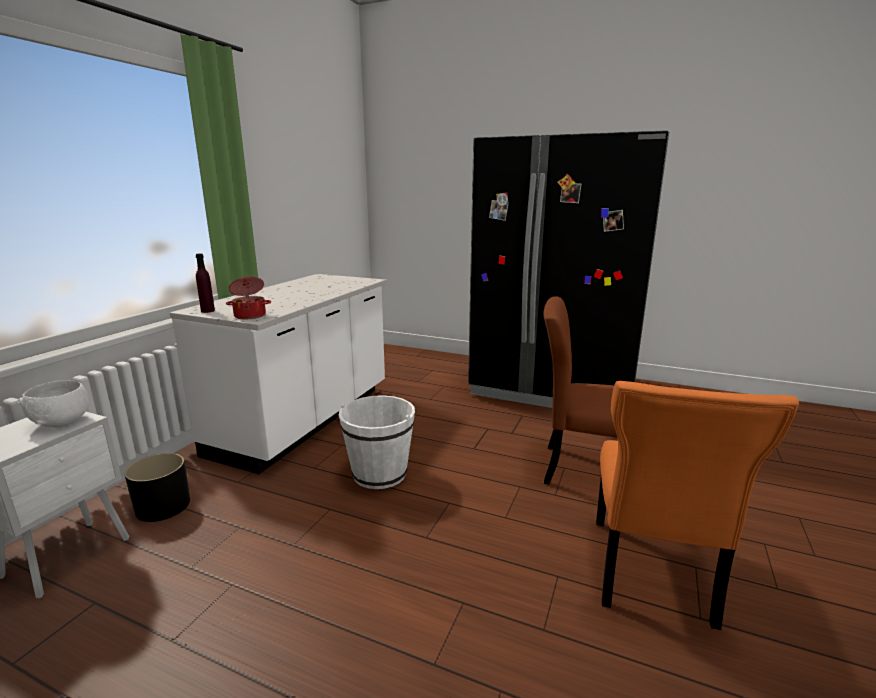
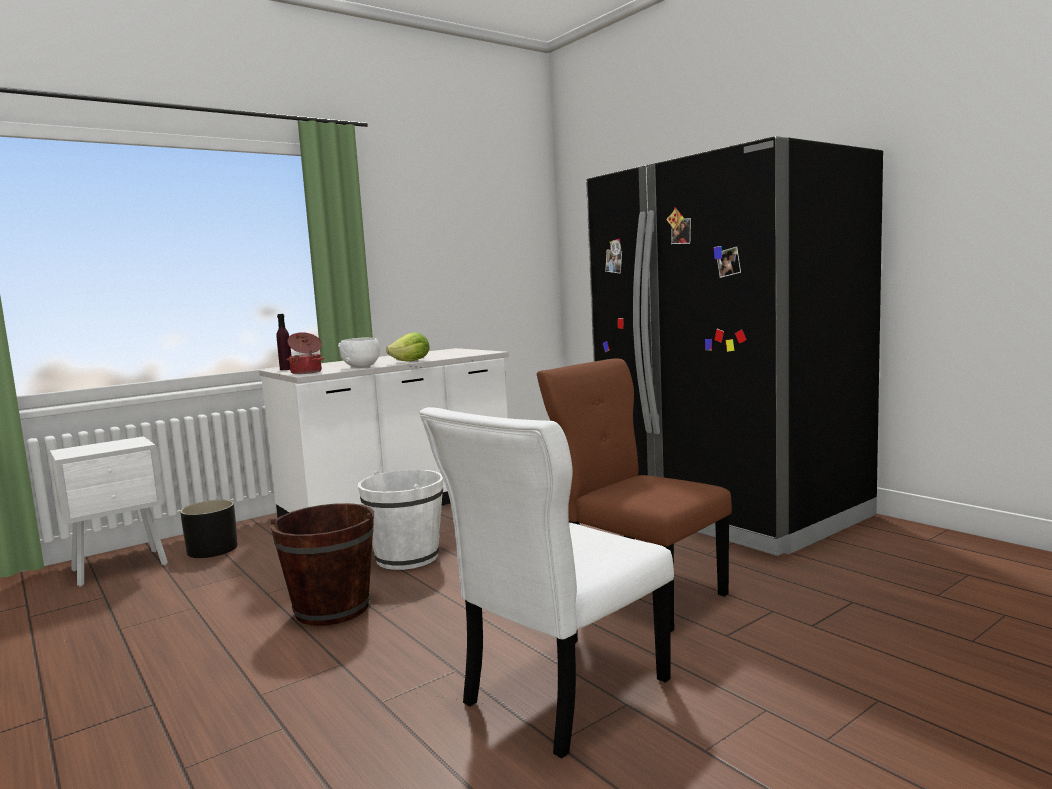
camera: 30 degrees right, 10 degrees down
white bowl [18,380,89,427] -> white bowl moved to [338,338,380,368]
orange chair [596,381,799,630] -> white chair [420,407,674,759]
none -> brown bucket [270,503,374,626]
none -> lettuce [386,332,429,361]

